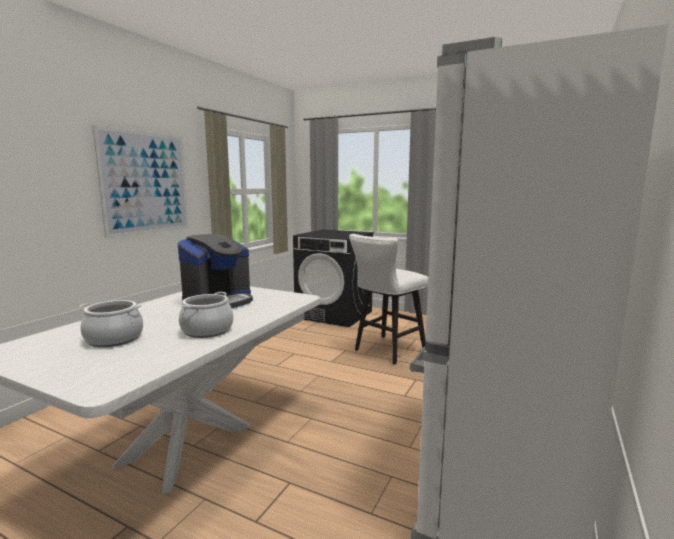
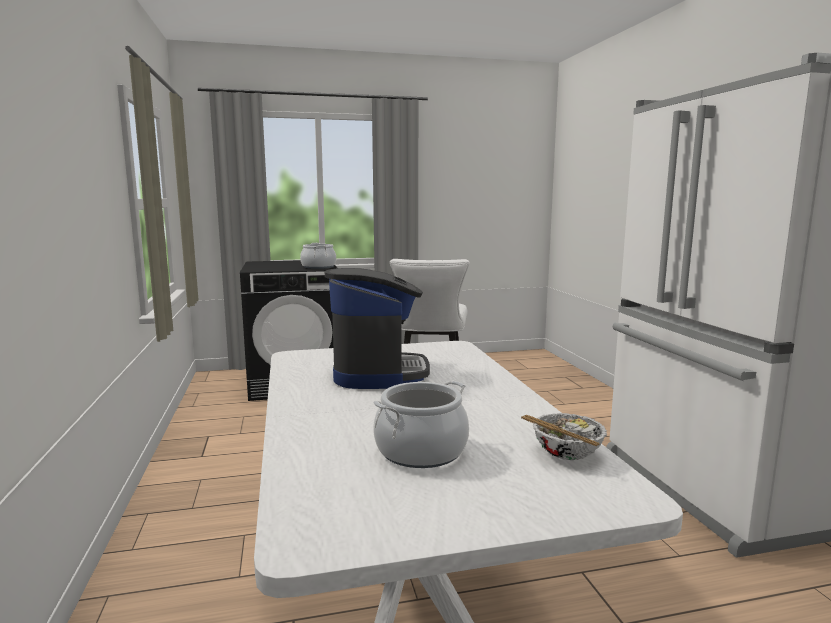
camera: 40 degrees left, 0 degrees up
picture [92,125,189,238] -> none
cooking pot [179,292,233,338] -> cooking pot moved to [300,243,336,269]
none -> bowl [521,413,607,460]

